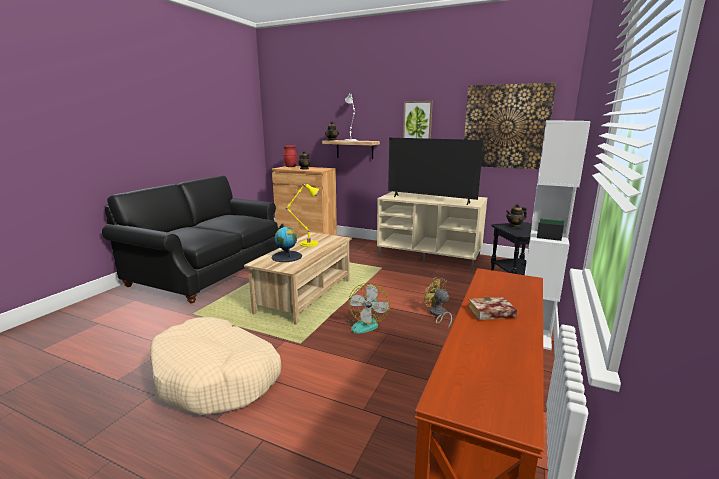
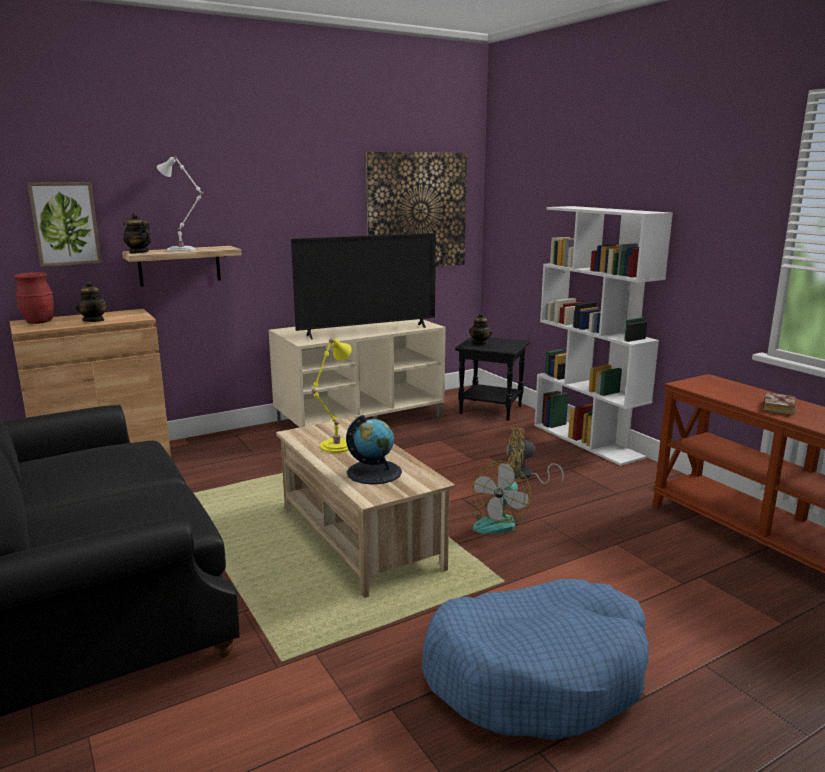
camera: 55 degrees left, 0 degrees up
beige dog bed [150,317,281,415] -> blue dog bed [422,579,649,740]
fan [345,283,390,333] -> fan turned 75 degrees clockwise [471,461,531,534]
picture [403,101,433,139] -> picture moved to [27,182,102,267]

